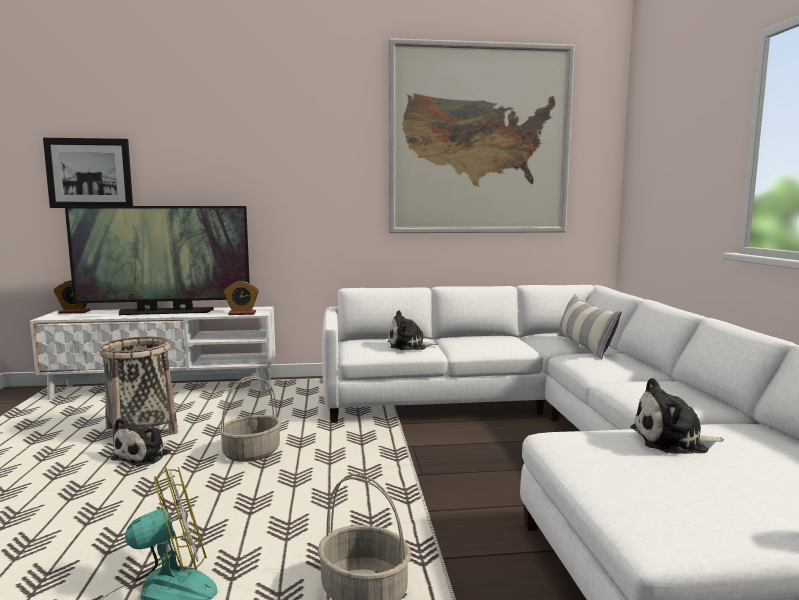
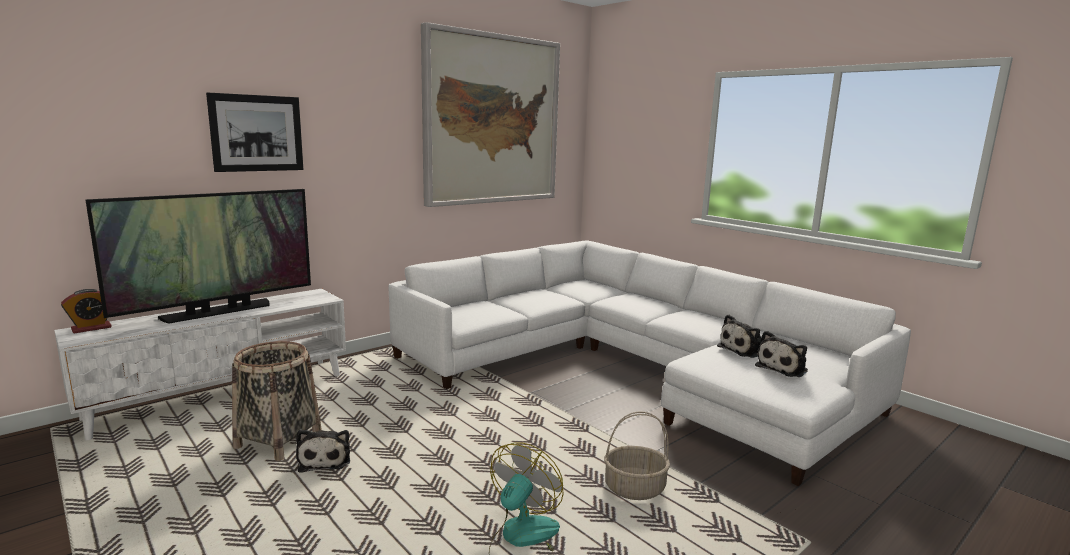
camera: 35 degrees left, 5 degrees up
picture [43,138,133,208] -> picture moved to [206,92,304,172]
basket [219,376,281,462] -> none
alarm clock [224,281,259,315] -> none
plush toy [388,310,438,350] -> plush toy moved to [755,331,808,377]
pillow [557,294,622,359] -> none

